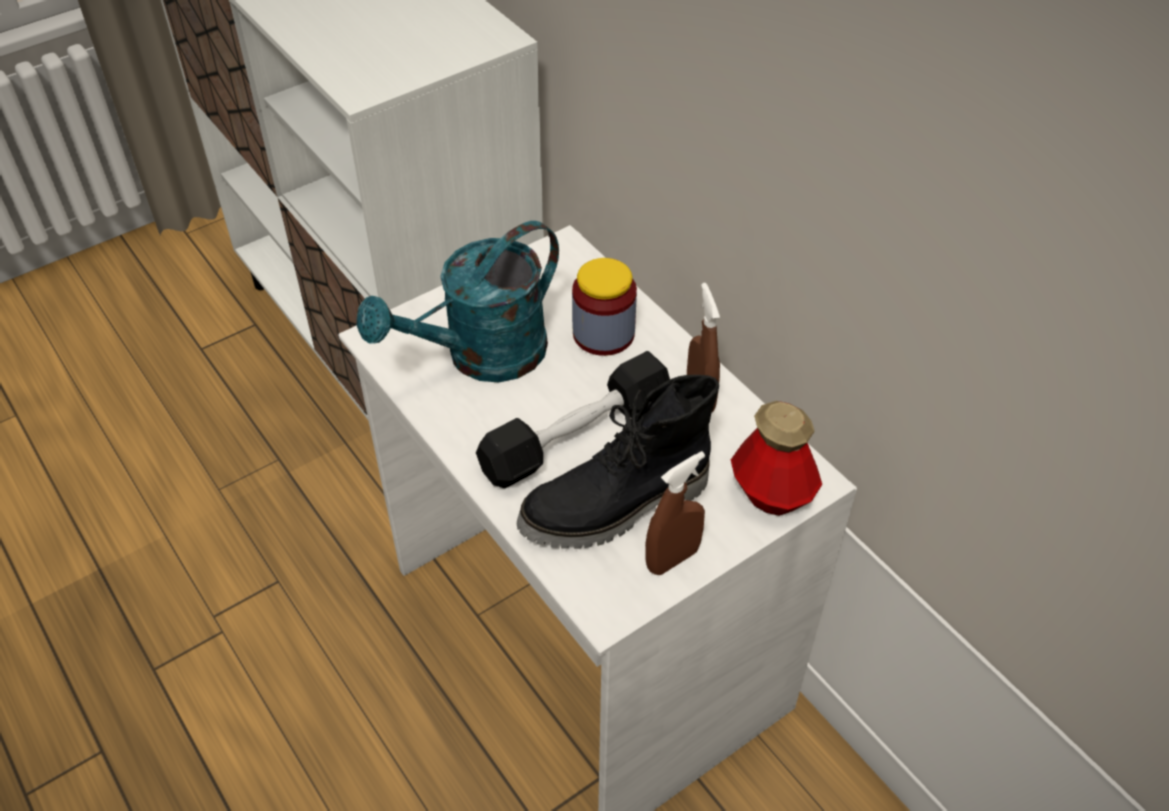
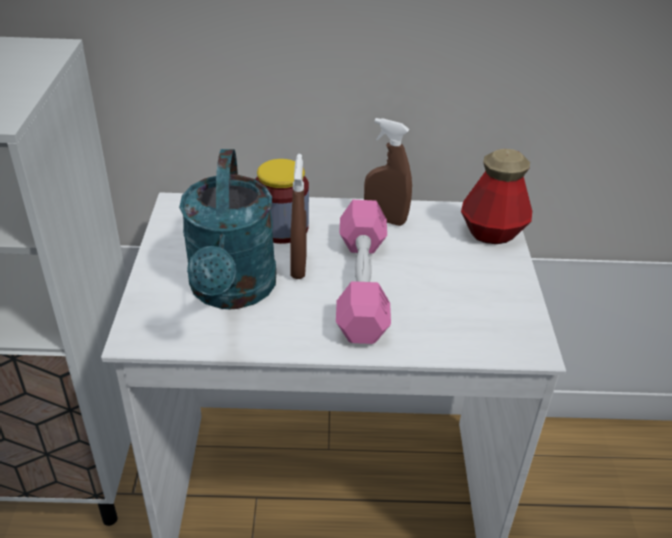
camera: 55 degrees left, 10 degrees down
black dumbbell [476,351,670,488] -> pink dumbbell [336,200,391,344]
black boot [517,375,719,549] -> none
brown spray bottle [645,451,705,575] -> brown spray bottle moved to [290,154,307,279]

